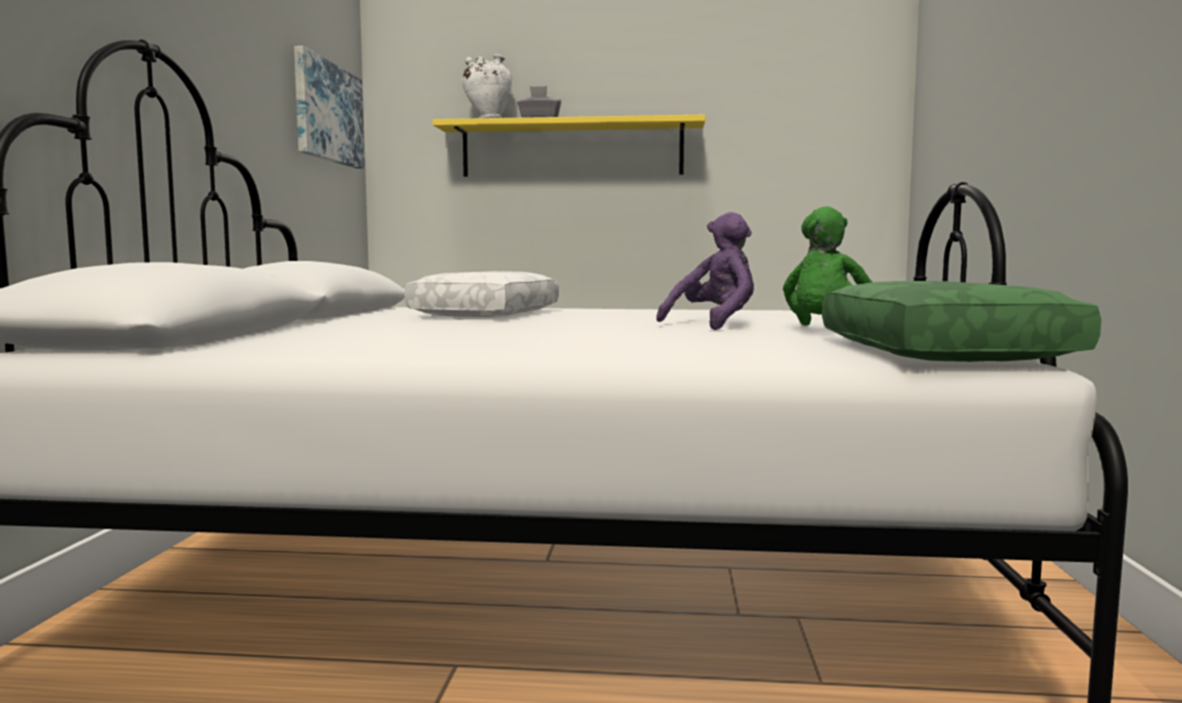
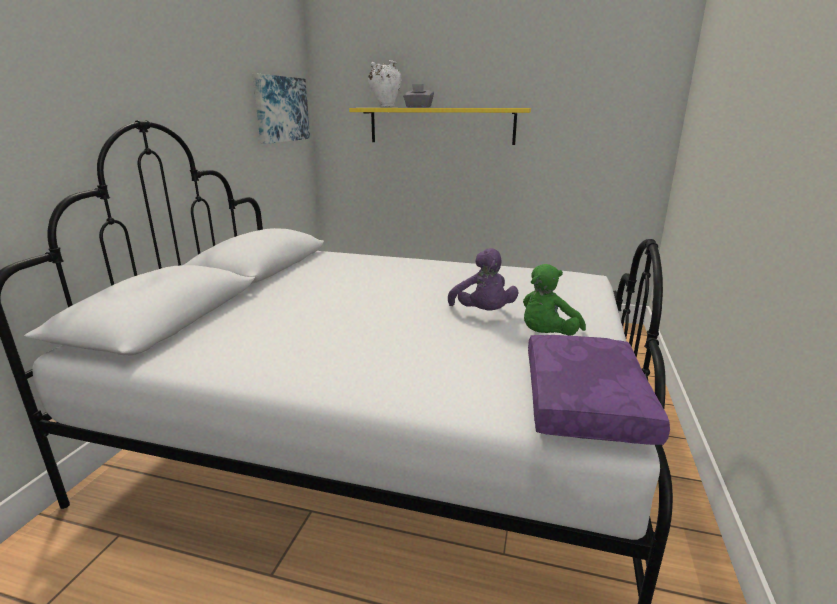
camera: 10 degrees right, 15 degrees up
white pillow [404,271,559,317] -> none
purple plush toy [656,212,754,330] -> purple plush toy turned 105 degrees clockwise [448,248,518,311]
green pillow [822,281,1101,362] -> purple pillow [528,335,670,445]

